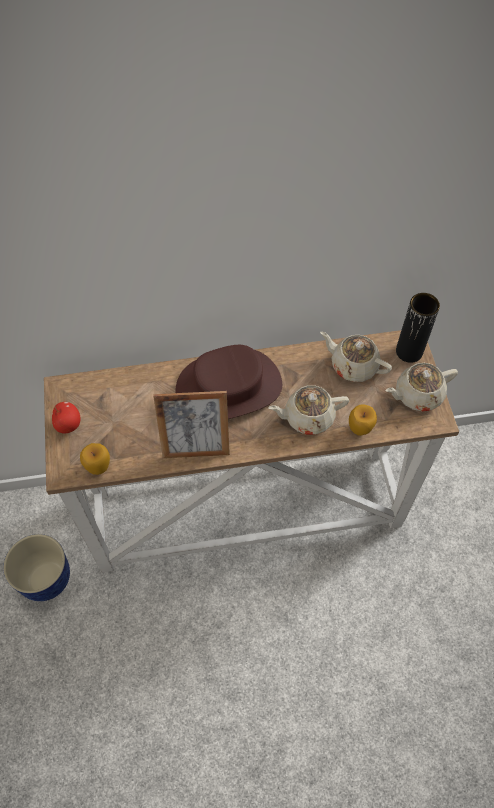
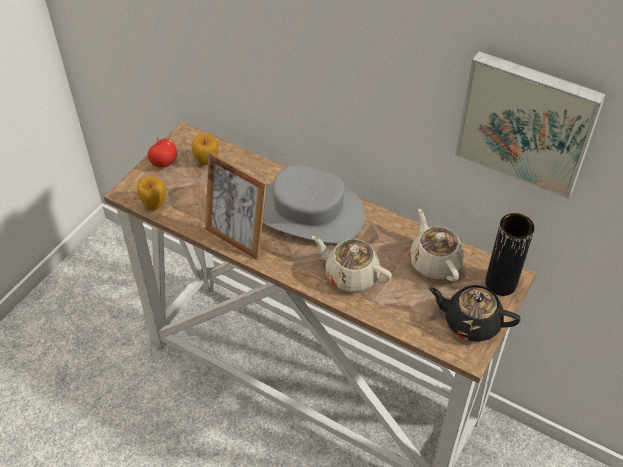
camera: 40 degrees right, 10 degrees down
planter [3,534,70,601] -> none
brown hat [176,345,282,419] -> grey hat [263,165,365,243]
apple [349,405,377,436] -> apple moved to [191,134,218,165]
beige teapot [386,363,458,411] -> black teapot [429,285,521,342]
none -> picture [455,51,606,199]

